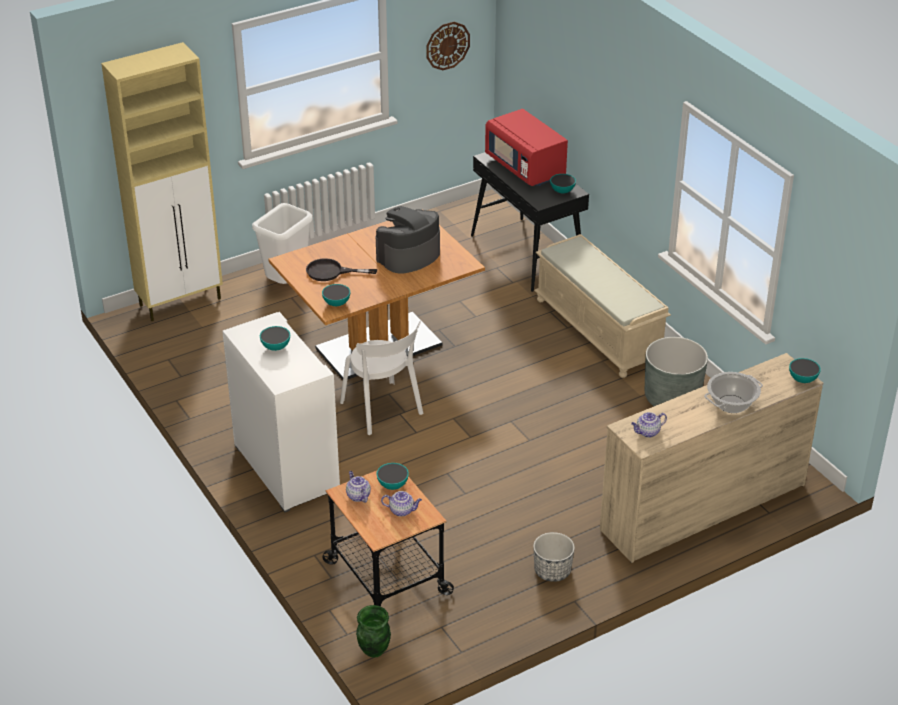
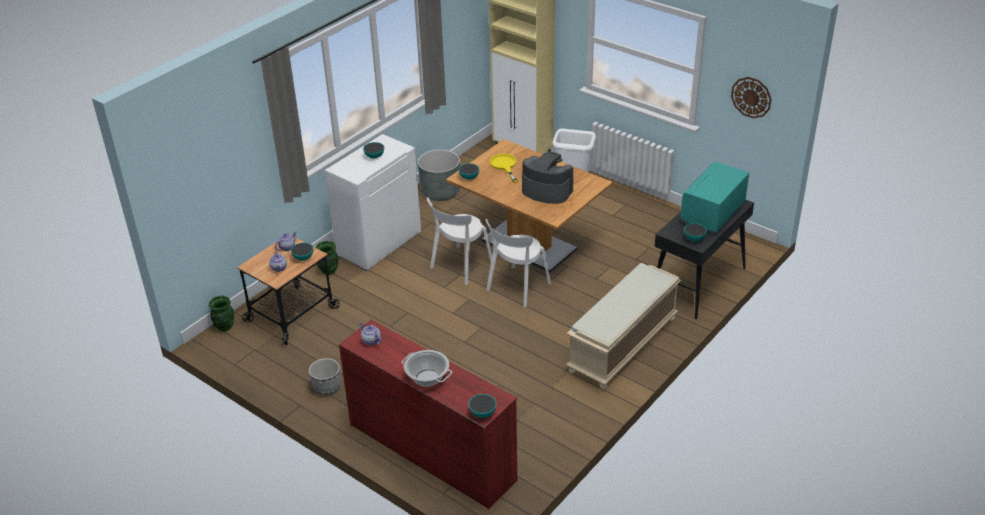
camera: 70 degrees right, 0 degrees up
black frying pan [306,258,377,281] -> yellow frying pan [490,154,518,183]
red microwave [485,109,568,186] -> turquoise microwave [680,162,749,234]
beige dresser [600,353,823,563] -> red dresser [339,320,517,510]
grey planter [645,337,708,406] -> grey planter moved to [418,150,460,201]
none -> green vase [316,241,338,275]
none -> white chair [486,218,551,307]

